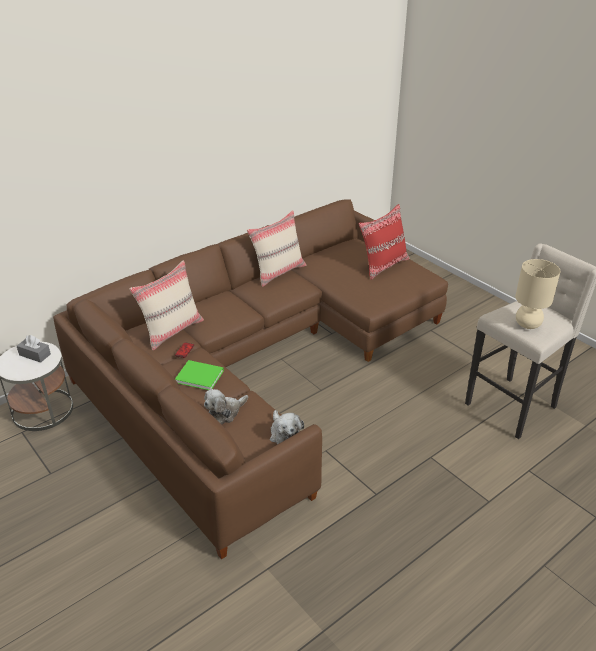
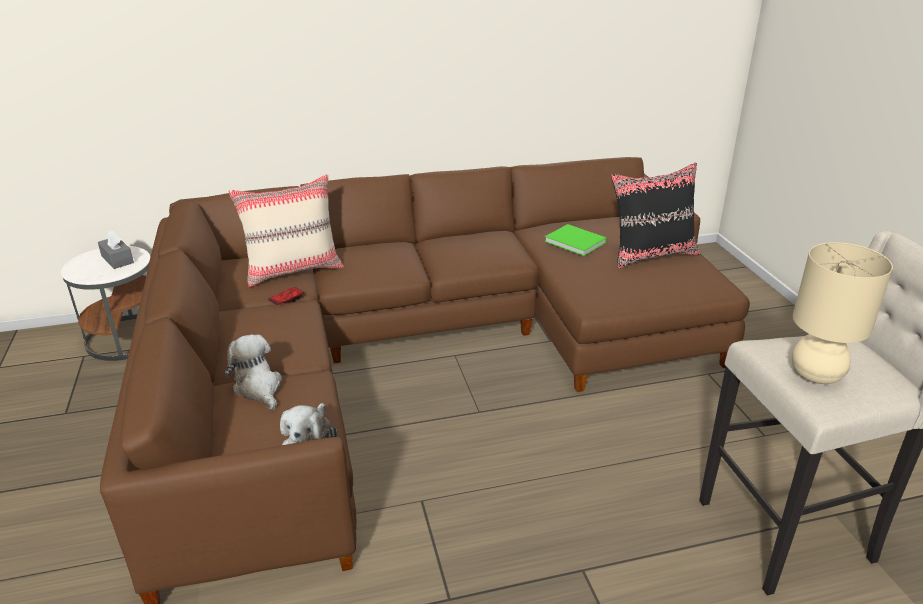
camera: 25 degrees right, 5 degrees down
green book [175,360,224,390] -> green book moved to [544,224,607,256]
plush toy [204,389,248,425] -> plush toy turned 75 degrees clockwise [225,335,282,410]
beige pillow [247,210,306,287] -> none
red pillow [359,204,410,280] -> black pillow [611,163,700,269]

